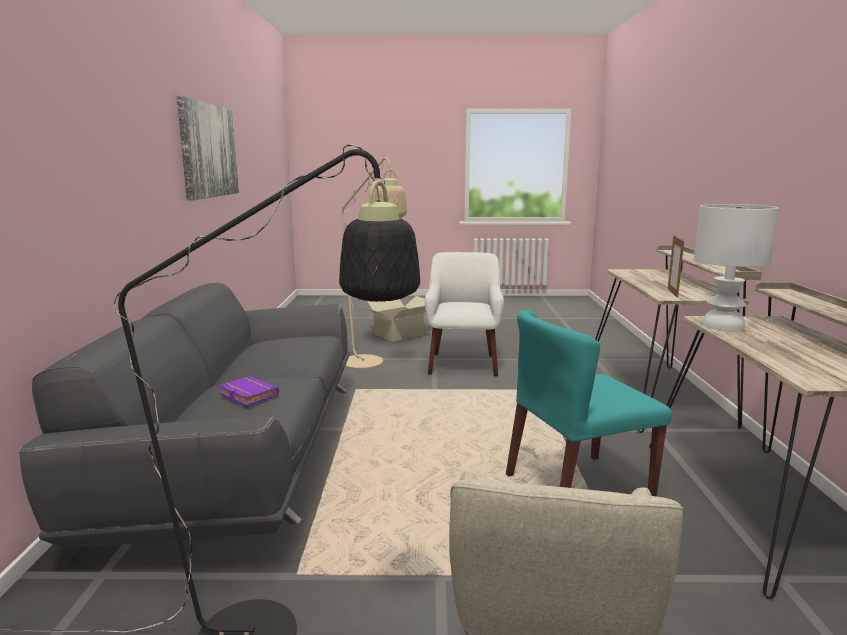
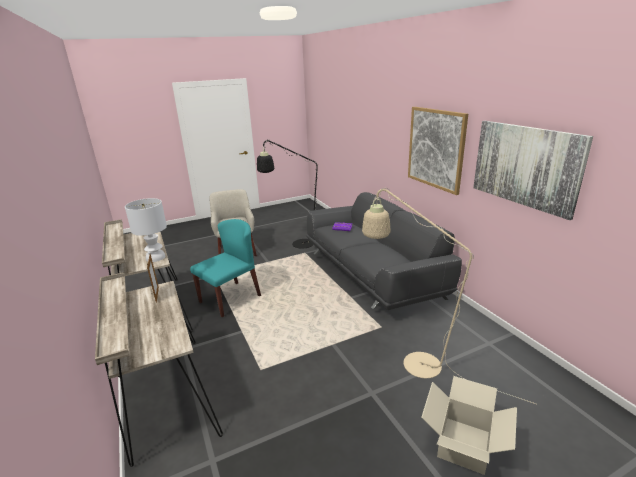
camera: 155 degrees right, 10 degrees up
white armchair [425,252,504,376] -> none
none -> picture [408,107,468,195]

